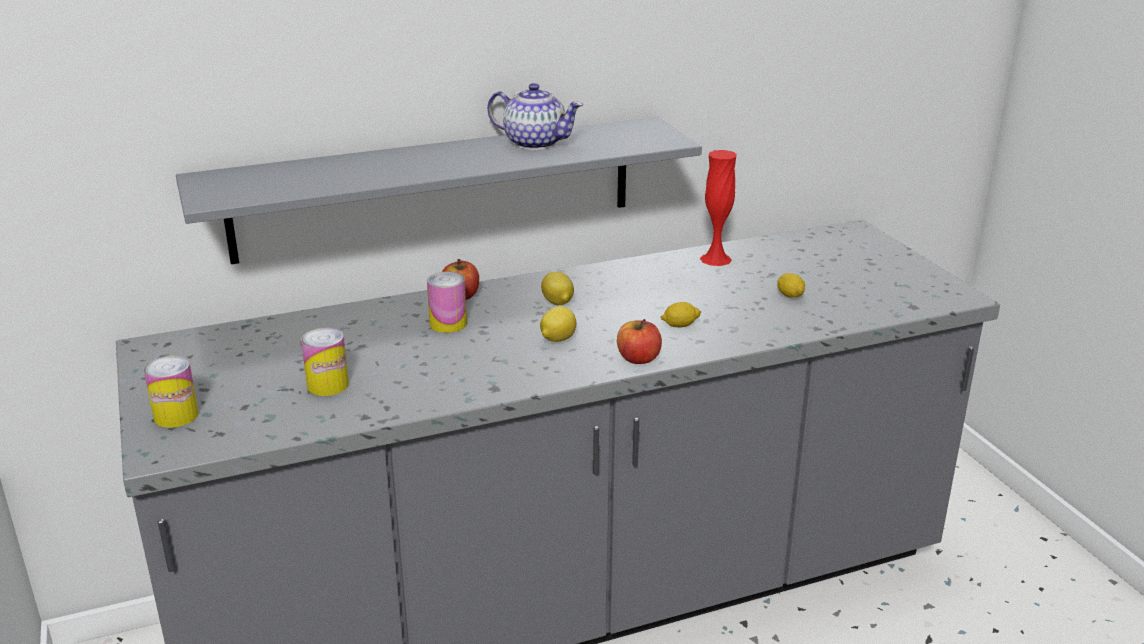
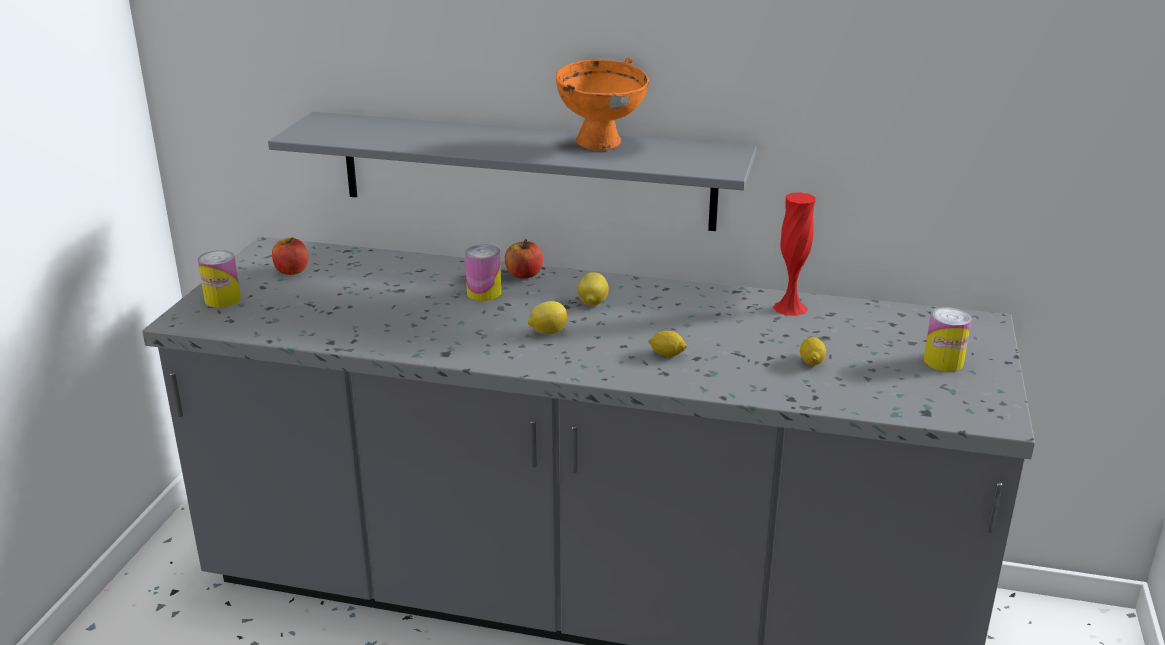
camera: 35 degrees right, 0 degrees up
can [301,328,349,396] -> can moved to [924,307,972,372]
teapot [487,83,583,150] -> orange bowl [556,58,649,151]
apple [617,319,662,364] -> apple moved to [272,237,308,275]

